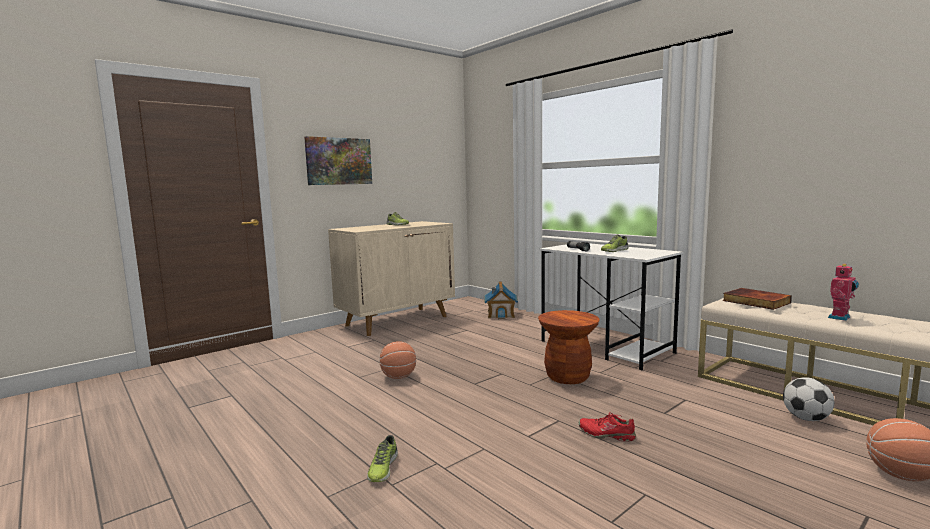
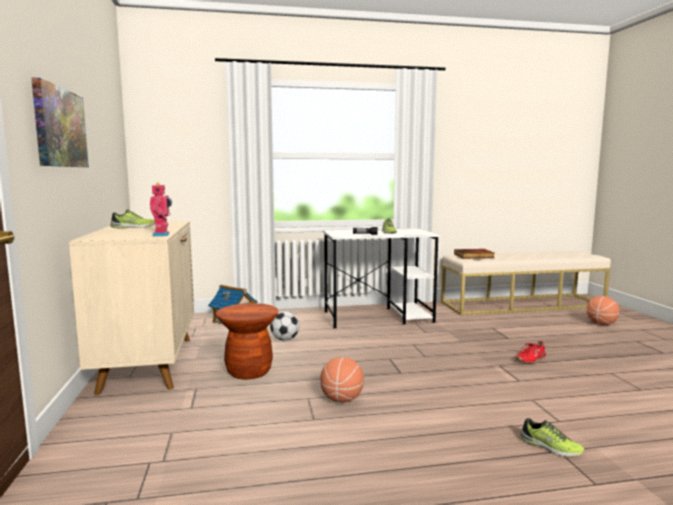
camera: 60 degrees left, 0 degrees up
brown stool [538,310,599,384] -> brown stool moved to [216,303,278,379]
football [783,377,835,421] -> football moved to [270,311,300,340]
toy robot [828,264,859,321] -> toy robot moved to [150,182,172,236]

